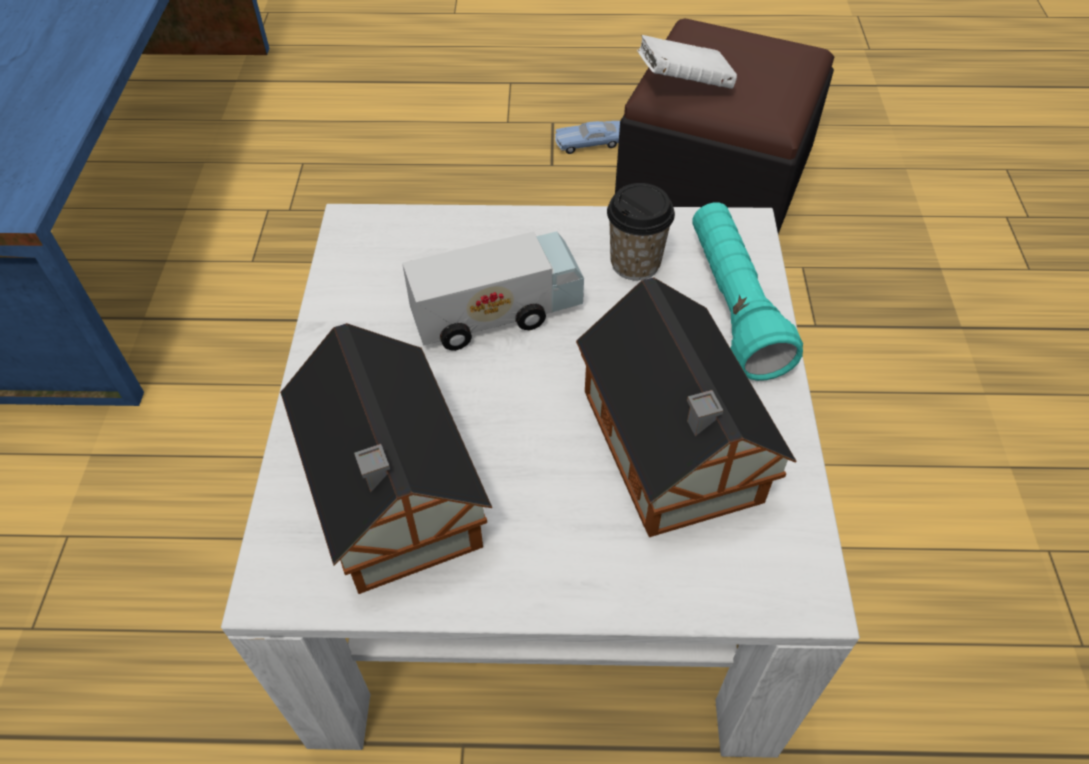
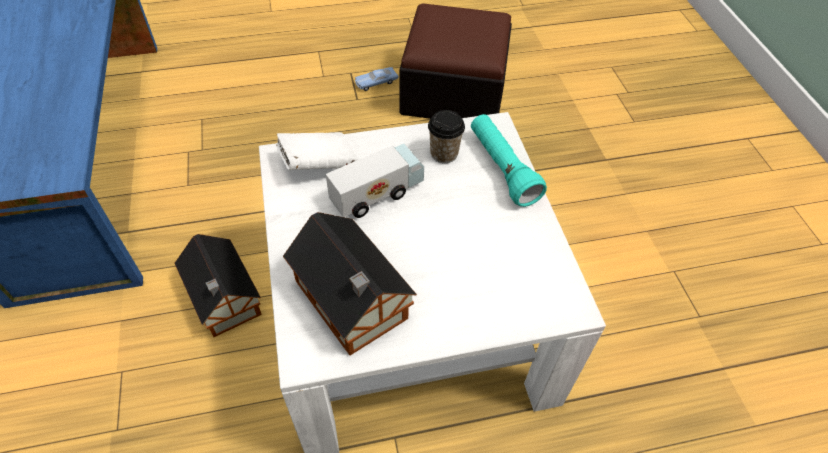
camera: 15 degrees left, 0 degrees up
toy house [576,277,796,537] -> toy house moved to [175,234,262,337]
white book [637,35,737,89] -> white book moved to [276,132,358,170]

